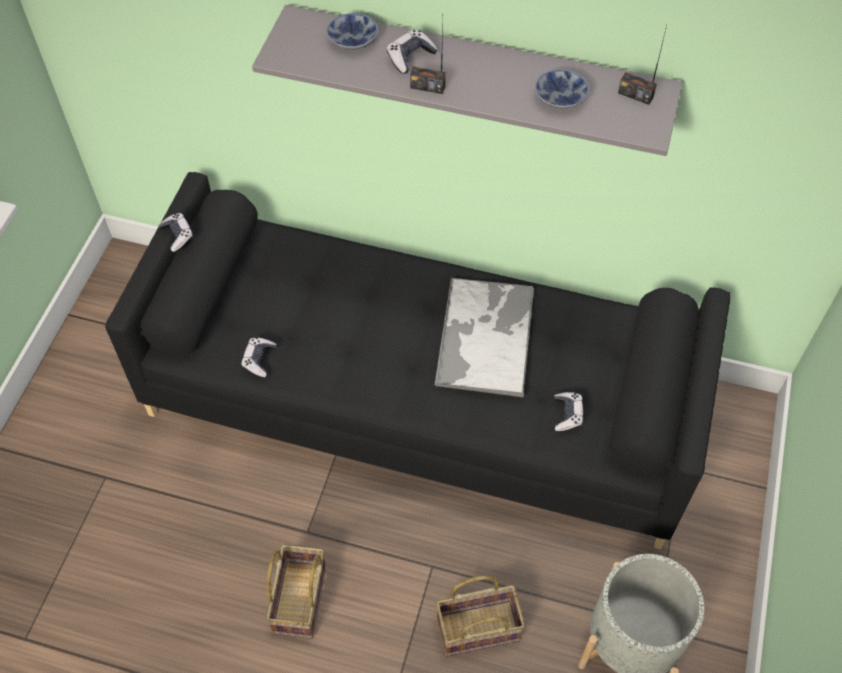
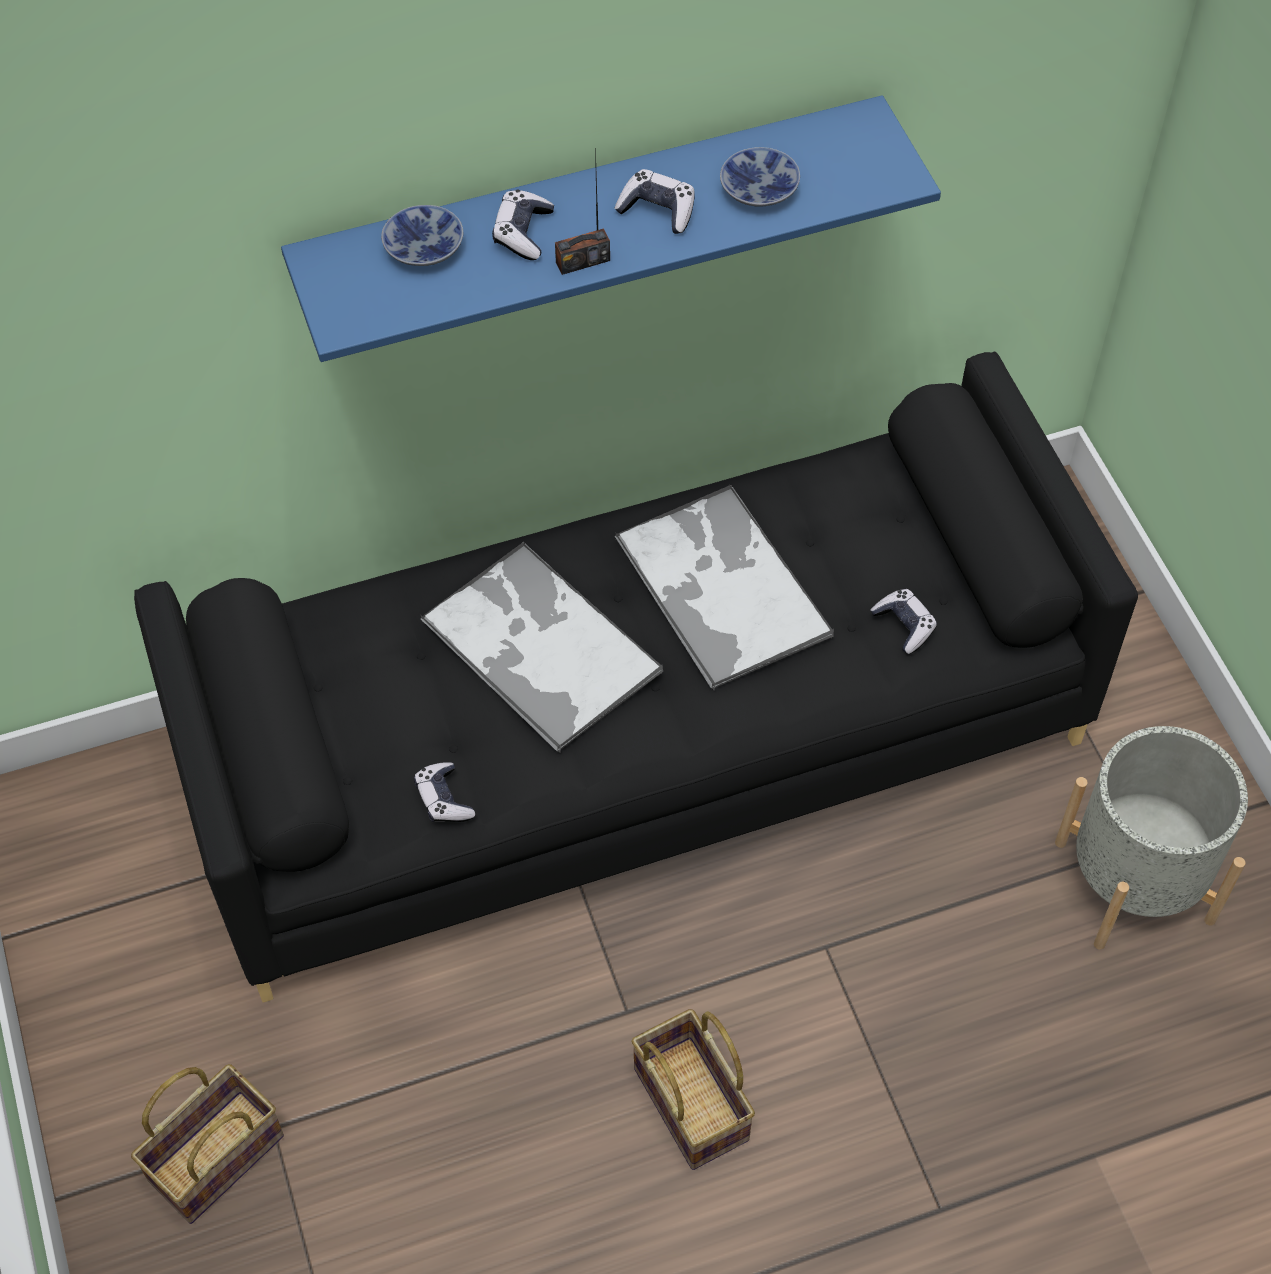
camera: 35 degrees left, 0 degrees up
game controller [158,213,194,252] -> game controller moved to [614,169,695,234]
grey shelf [252,5,683,156] -> blue shelf [281,95,941,362]
basket [436,576,525,657] -> basket moved to [131,1064,284,1224]
radio [618,26,667,105] -> none
none -> tray [421,542,663,753]

